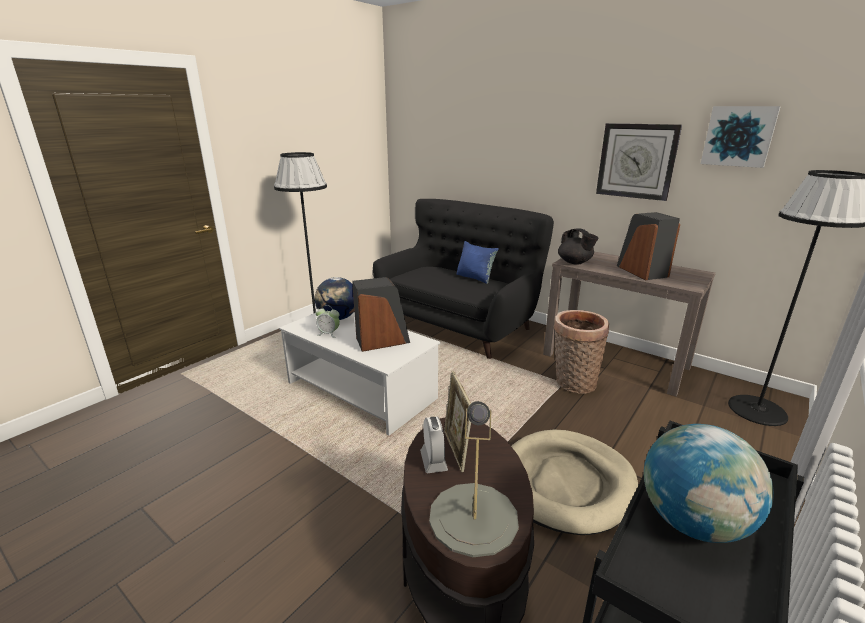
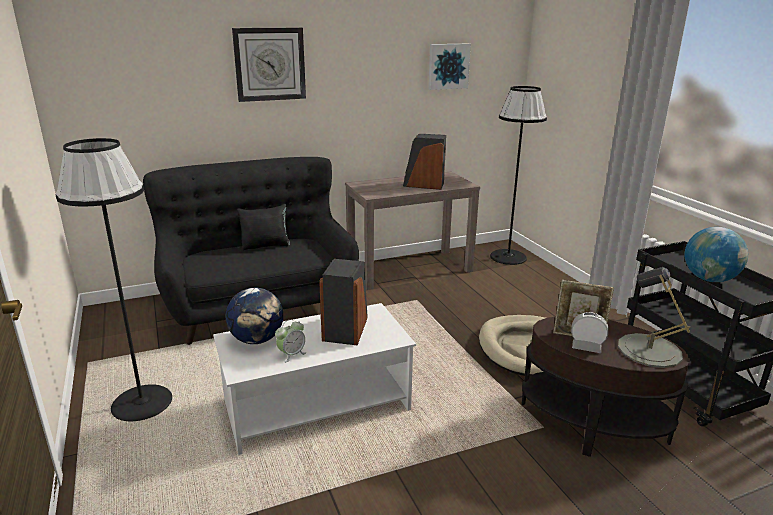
camera: 60 degrees left, 0 degrees up
blue pillow [456,241,499,284] -> black pillow [237,204,290,250]
basket [553,310,609,394] -> none
black teapot [558,228,598,265] -> none
wall clock [596,123,682,201] -> wall clock moved to [232,28,306,102]

